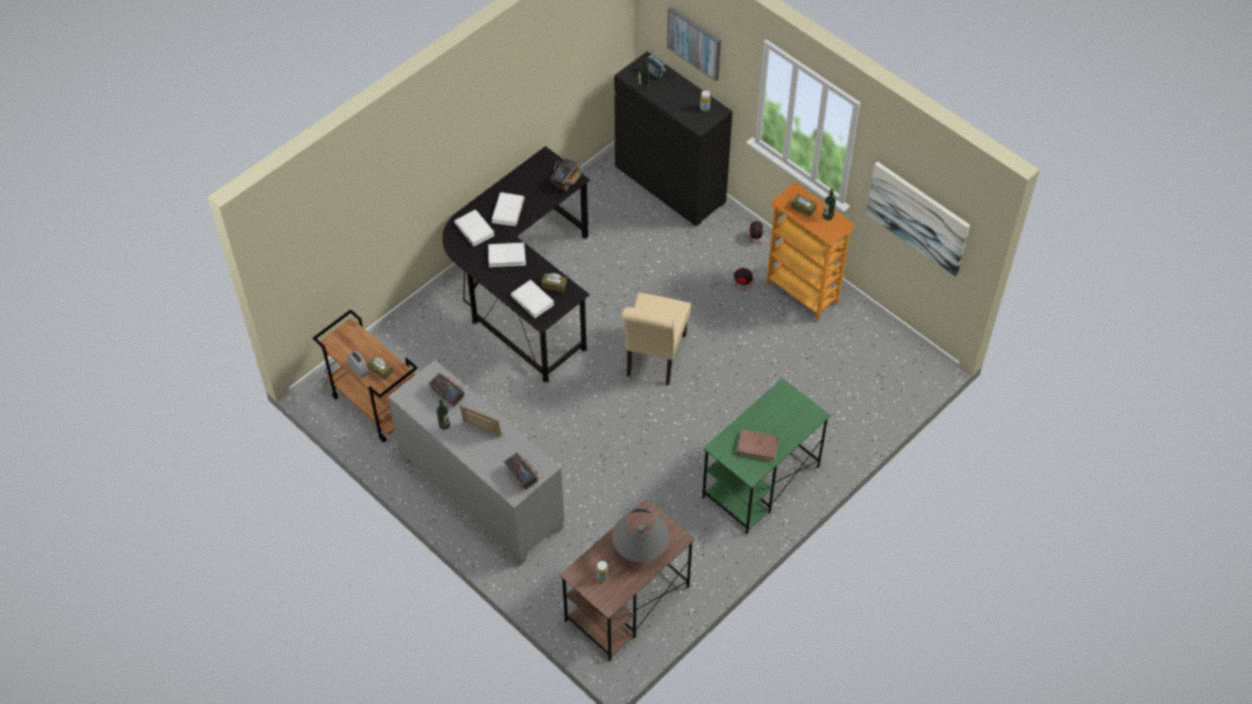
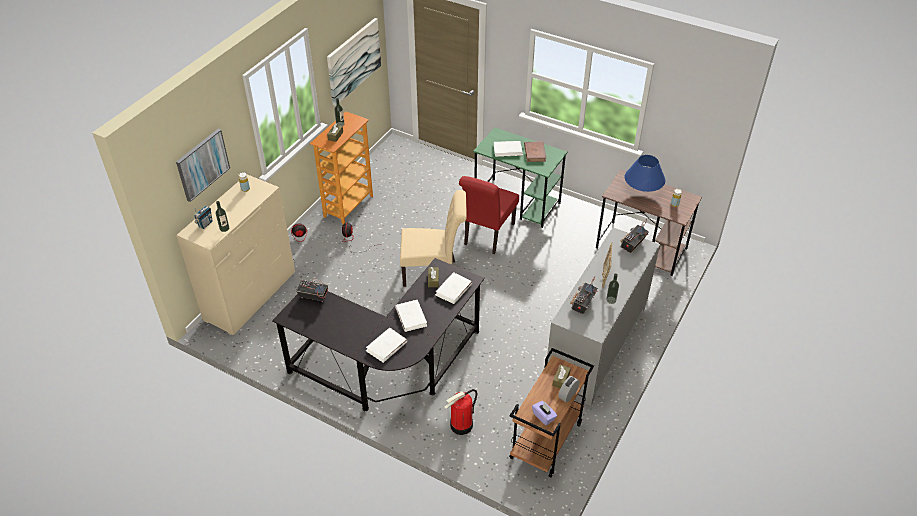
camera: 105 degrees left, 10 degrees down
white book [491,192,525,226] -> white book moved to [494,141,523,157]
grey table lamp [612,508,669,562] -> blue table lamp [625,155,665,192]
black dresser [614,52,733,226] -> beige dresser [176,174,295,335]
none -> fire extinguisher [444,389,477,435]
none -> red chair [459,176,519,254]
none -> purple tissue box [532,401,557,426]

